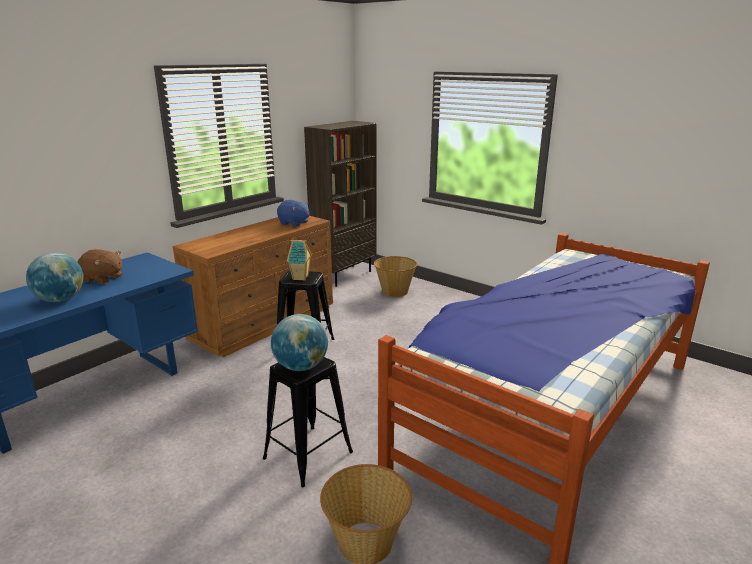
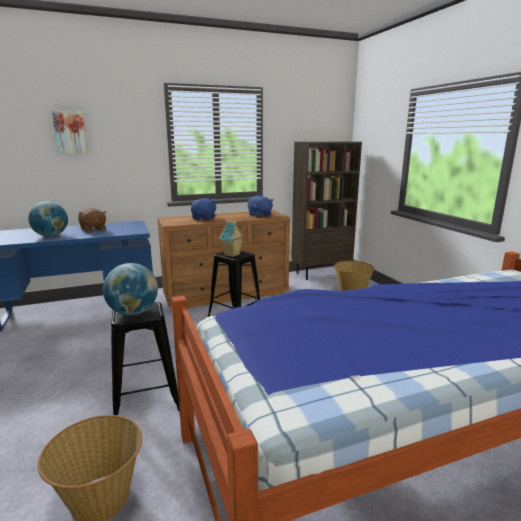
camera: 30 degrees right, 5 degrees down
none -> picture [52,110,88,155]
none -> blue plush toy [191,198,217,220]

